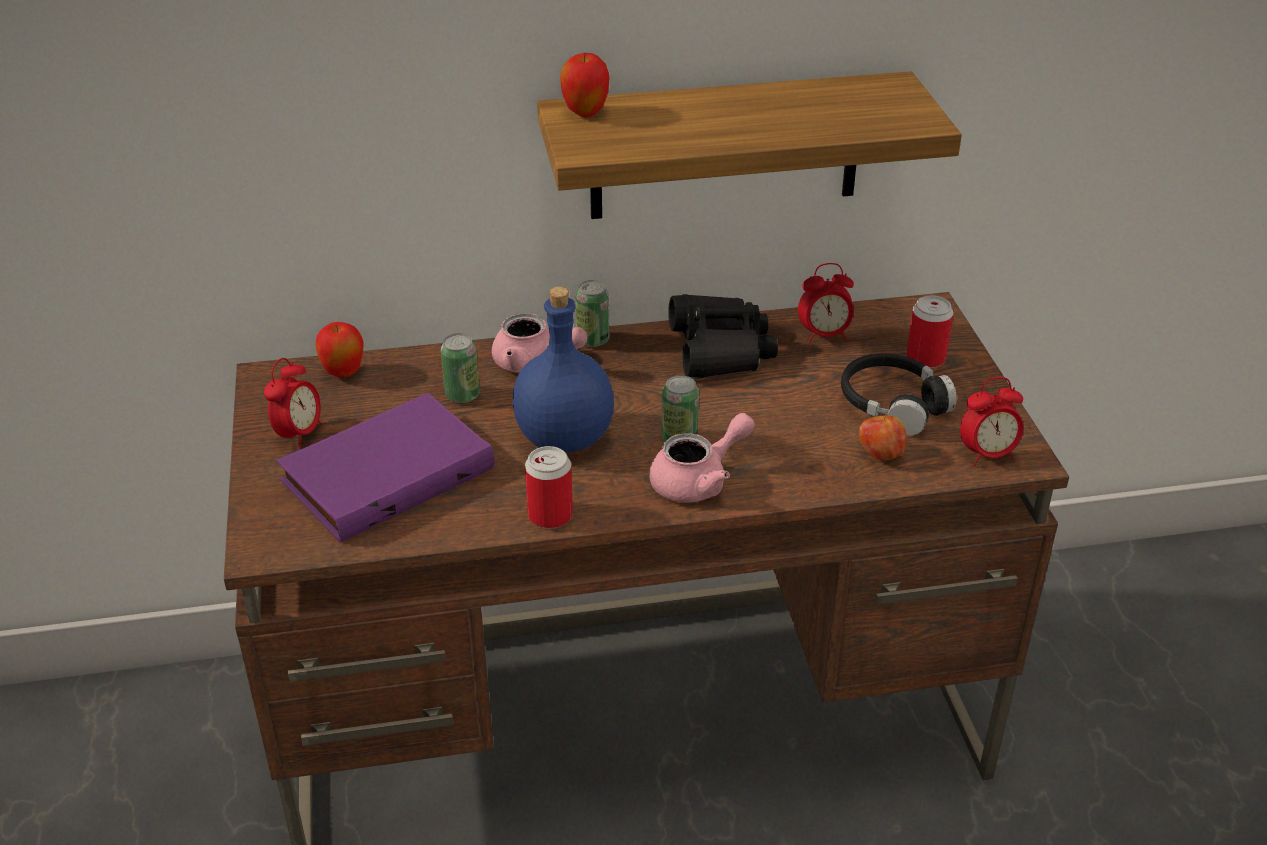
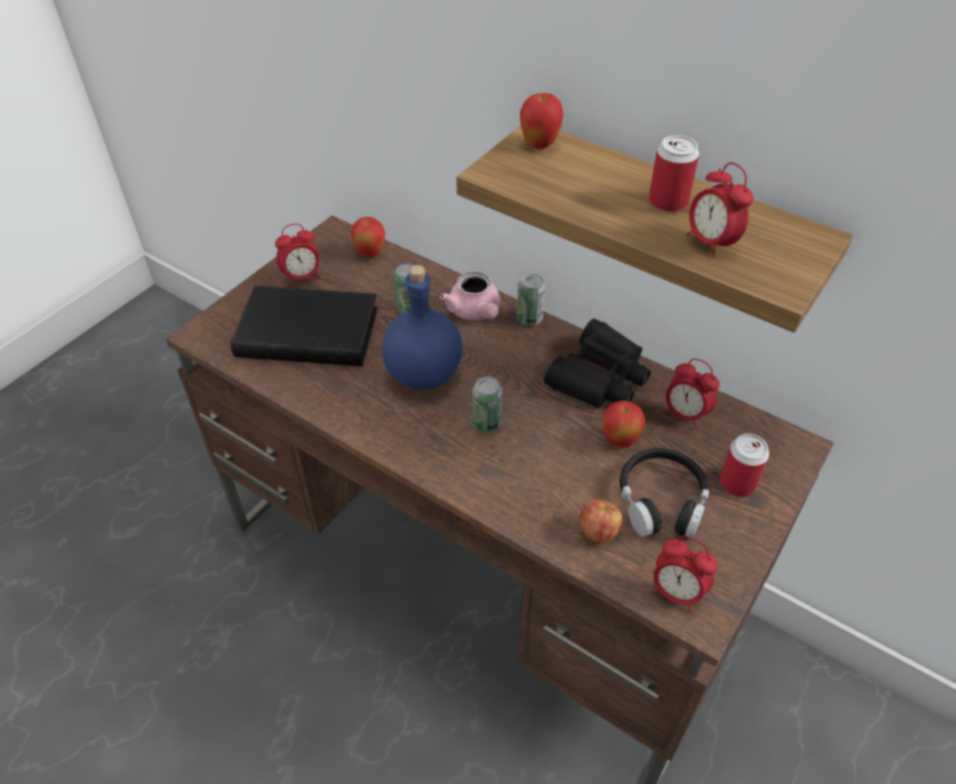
camera: 45 degrees right, 10 degrees up
purple book [277,393,494,543] -> black book [230,285,378,366]
can [525,446,573,528] -> can moved to [649,135,699,212]
pink teapot [649,413,754,503] -> none
none -> apple [603,401,645,448]
none -> alarm clock [687,162,754,258]

